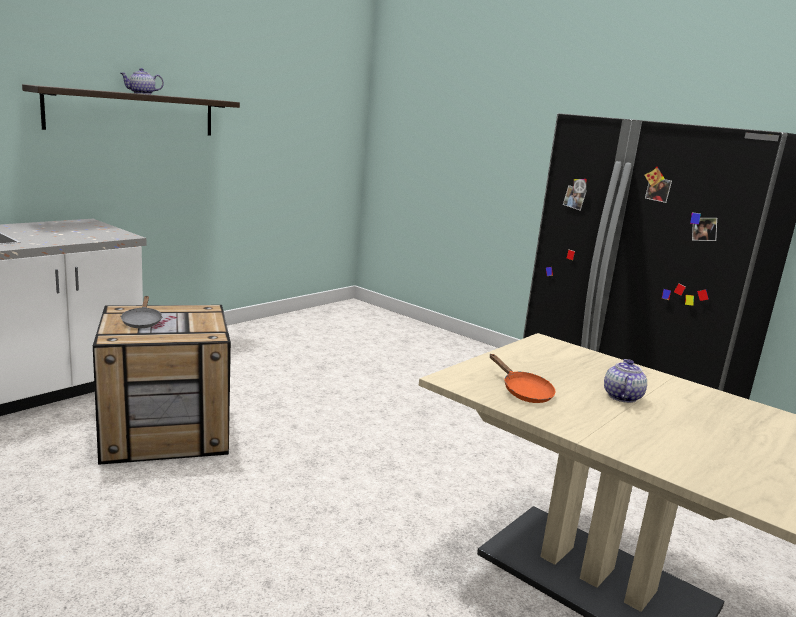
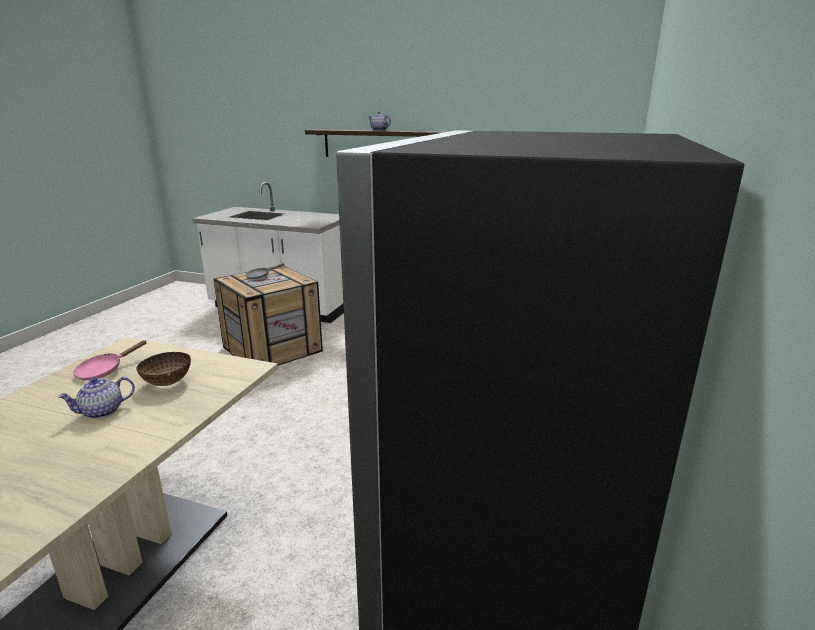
camera: 70 degrees right, 5 degrees up
orange frying pan [490,354,555,403] -> pink frying pan [73,340,147,381]
teapot [604,359,647,403] -> teapot turned 150 degrees clockwise [58,377,135,419]
none -> bowl [136,352,191,386]

